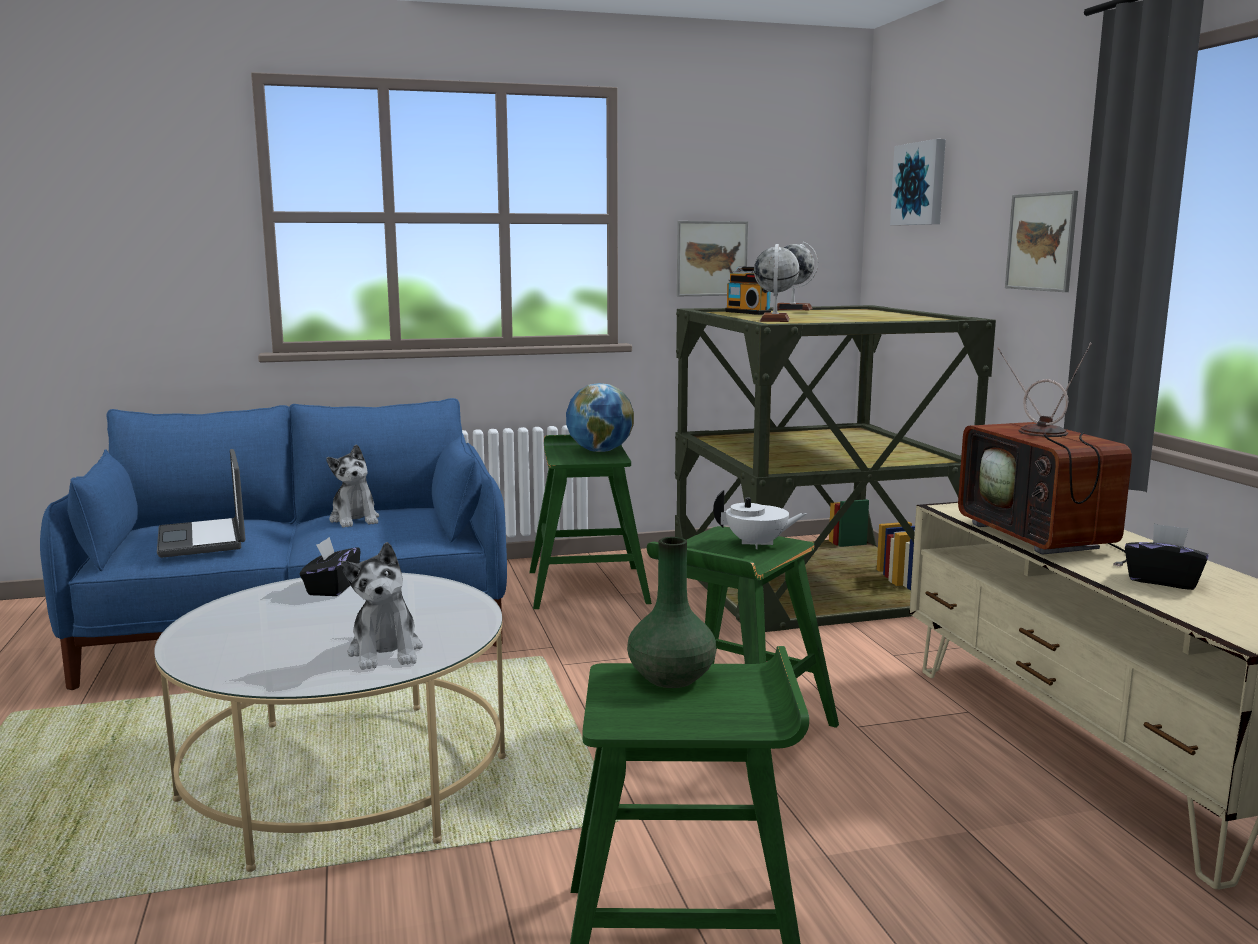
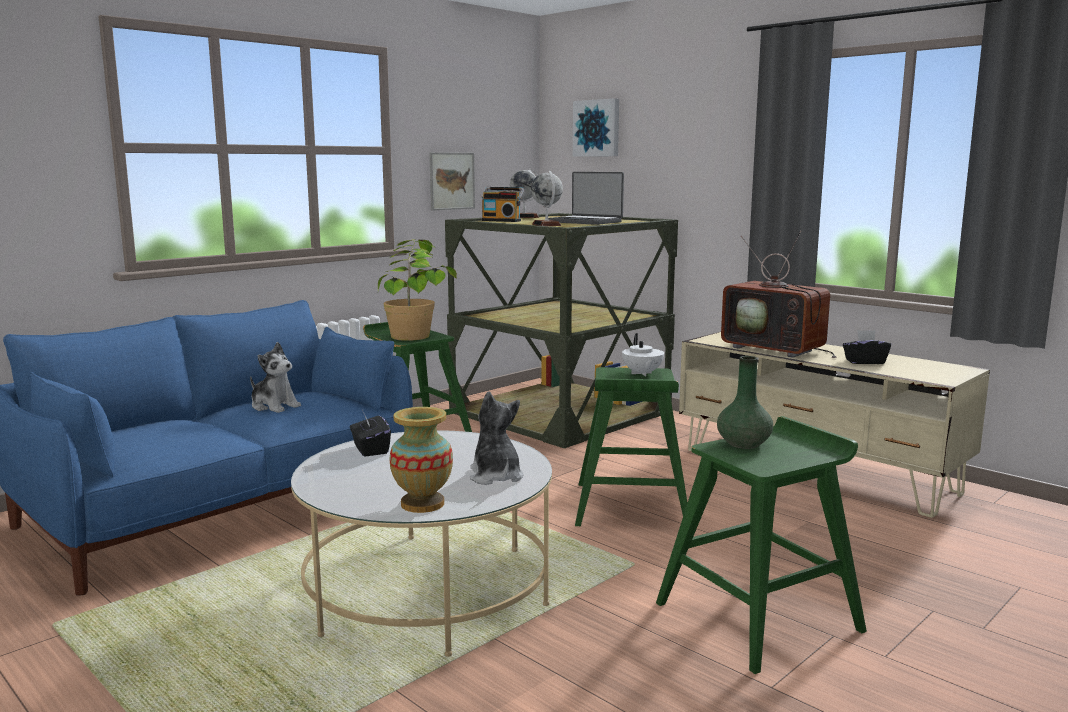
camera: 30 degrees left, 0 degrees up
laptop [157,449,245,558] -> laptop moved to [548,172,624,225]
plush toy [341,542,423,670] -> plush toy turned 150 degrees counterclockwise [470,391,523,485]
globe [566,383,634,452] -> potted plant [378,240,457,341]
white teapot [713,490,807,549] -> white teapot turned 105 degrees clockwise [622,333,664,376]
picture [1005,190,1078,292] -> none
none -> vase [389,407,453,513]

